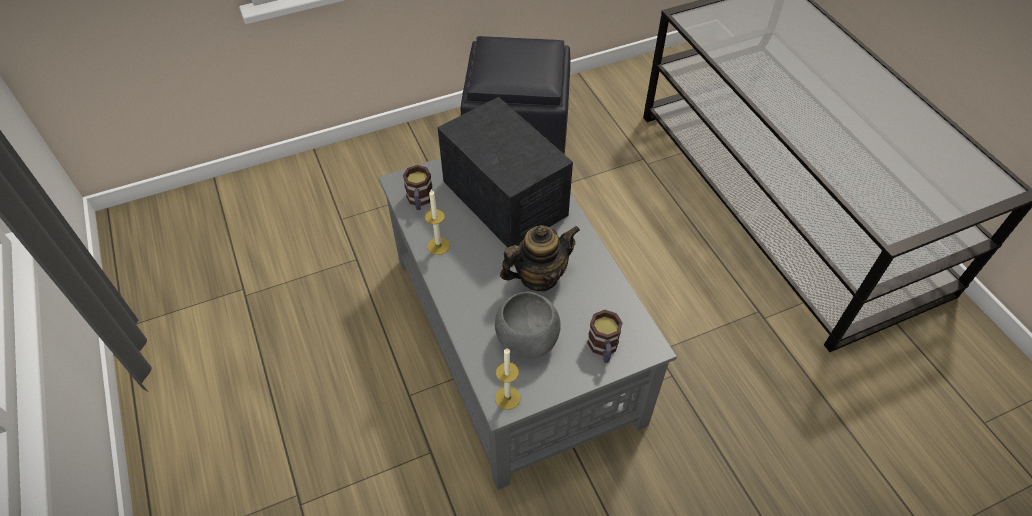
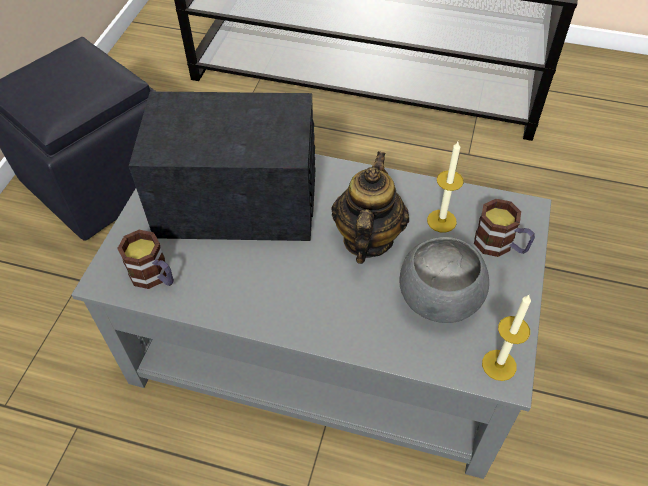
camera: 50 degrees left, 0 degrees up
candle [425,189,450,255] -> candle moved to [427,142,464,233]

